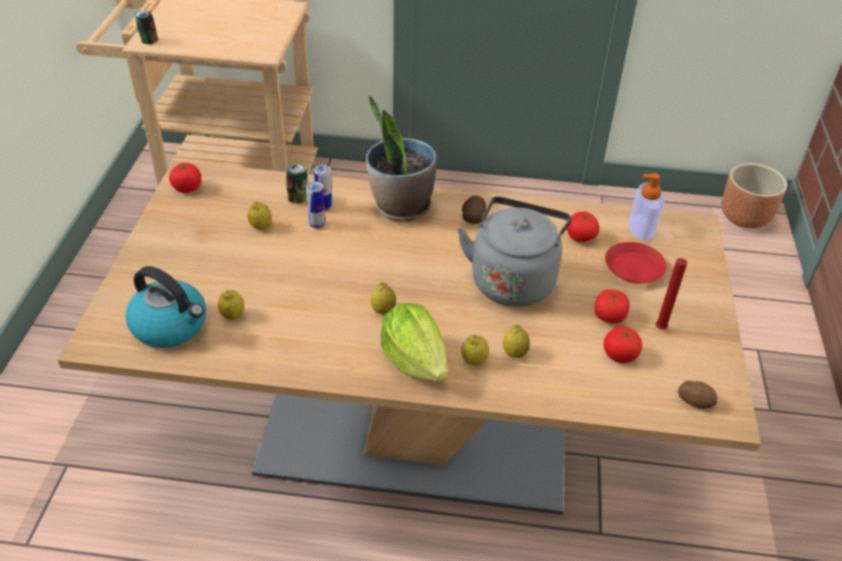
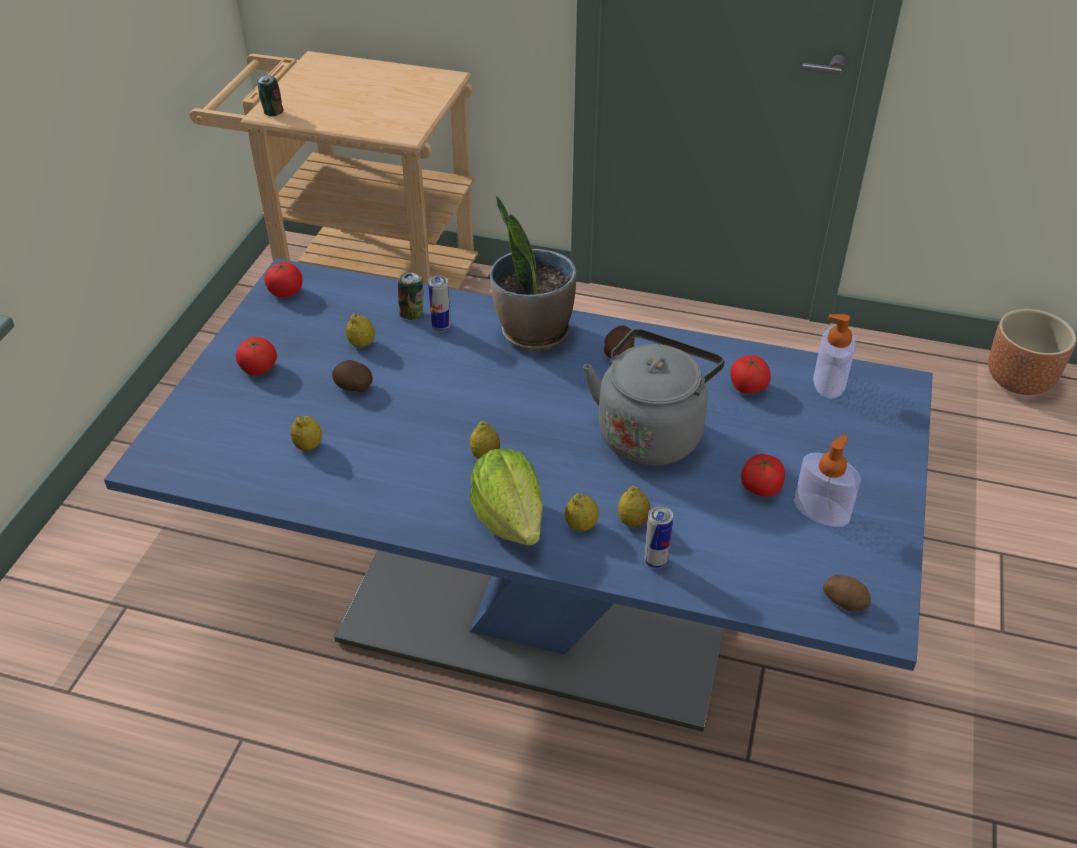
camera: 10 degrees right, 0 degrees up
beige dining table [58,161,761,515] -> blue dining table [104,258,933,732]
kettle [125,266,206,348] -> none
can [306,182,325,229] -> can moved to [644,506,673,569]
tomato [603,327,642,363] -> tomato moved to [236,337,277,375]
red plate [605,242,667,283] -> none
red candle [656,258,687,330] -> soap dispenser [794,435,861,527]
none -> potato [332,360,373,392]

